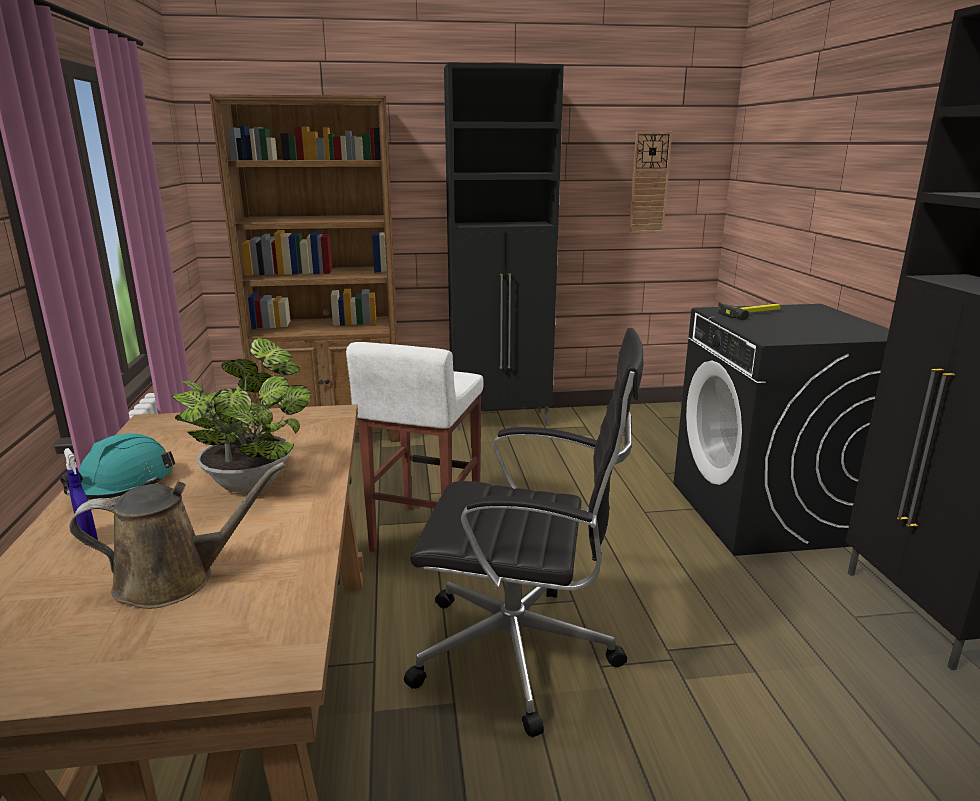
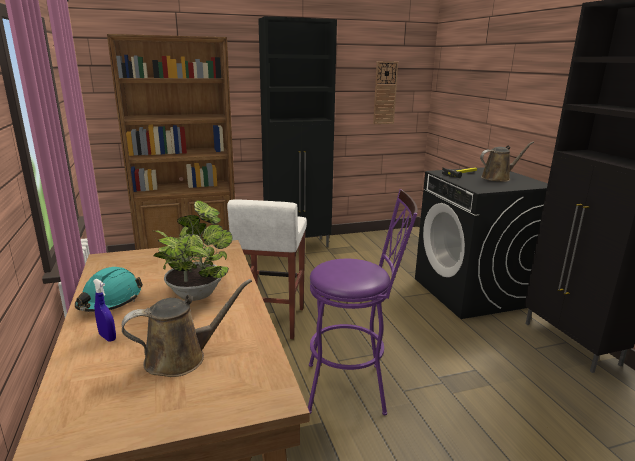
camera: 10 degrees left, 0 degrees up
black office chair [404,328,643,738] -> purple stool [308,189,418,415]
none -> brown watering can [480,142,534,182]

